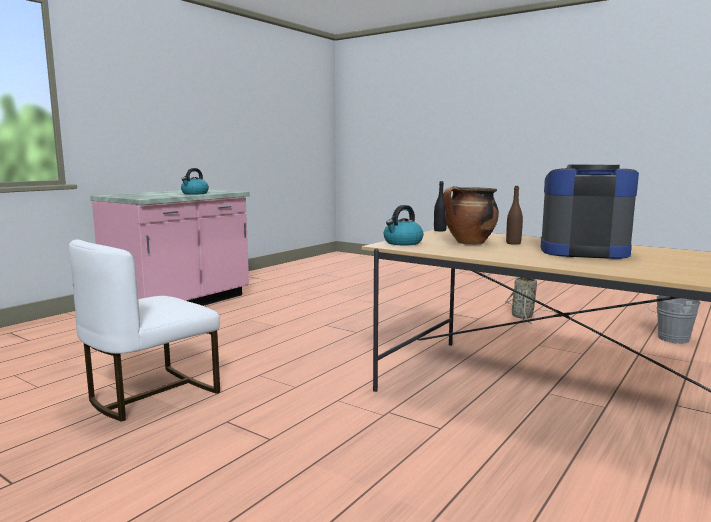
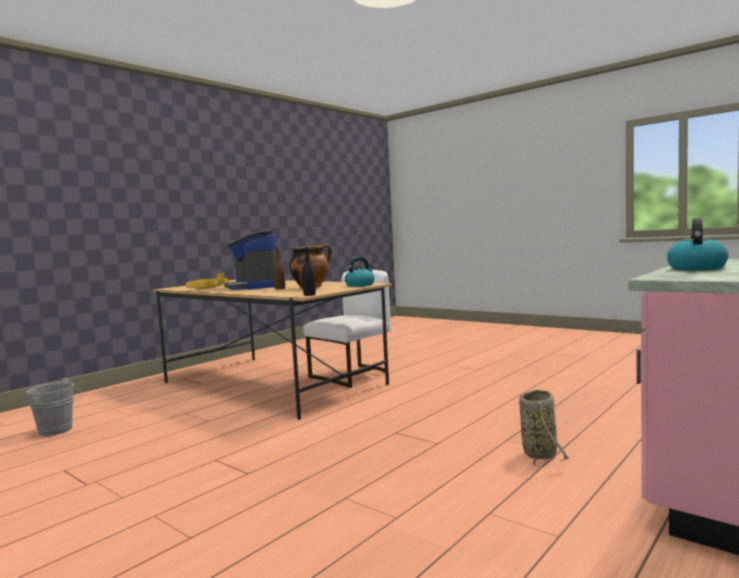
camera: 175 degrees left, 5 degrees down
white chair [69,239,220,422] -> white chair moved to [303,270,391,388]
basket [504,277,537,324] -> basket moved to [519,389,569,467]
coffee machine [541,164,639,259] -> coffee machine turned 45 degrees clockwise [224,231,277,290]
none -> yellow tray [186,272,228,289]

